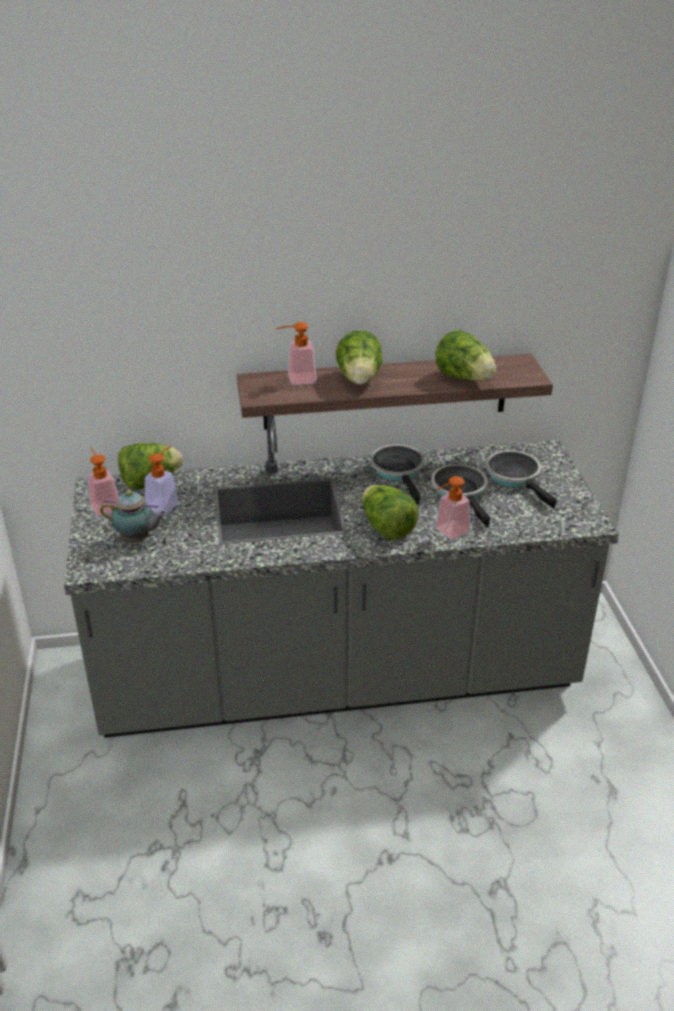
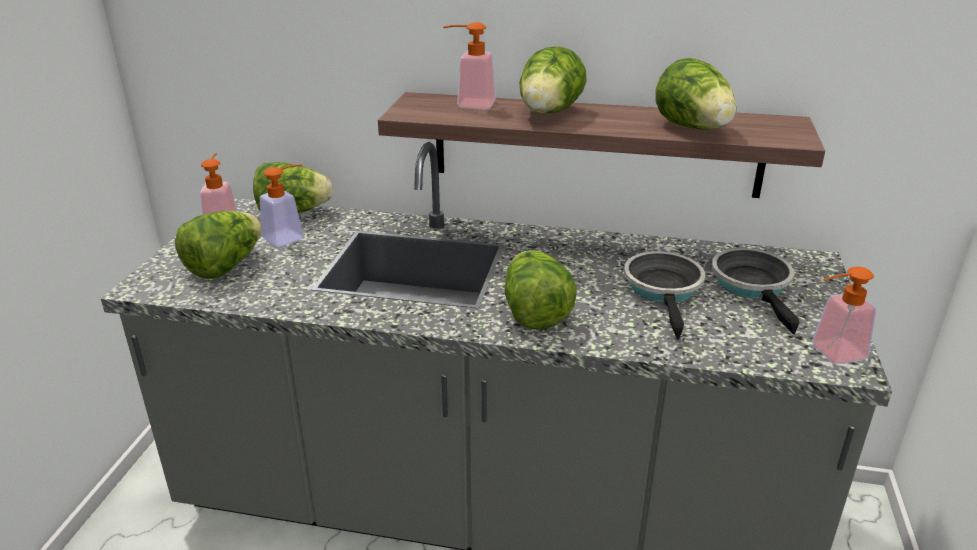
camera: 20 degrees right, 5 degrees down
teapot [100,490,167,542] -> lettuce [175,211,262,279]
frying pan [370,444,425,505] -> none
soap dispenser [435,476,470,540] -> soap dispenser moved to [812,267,876,365]

